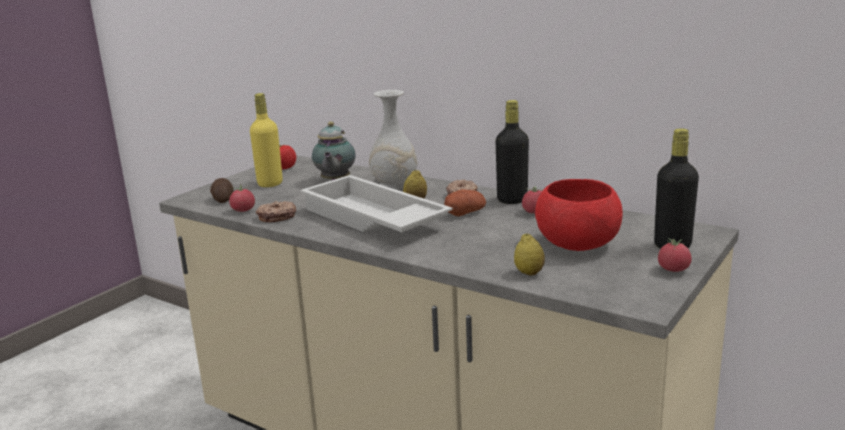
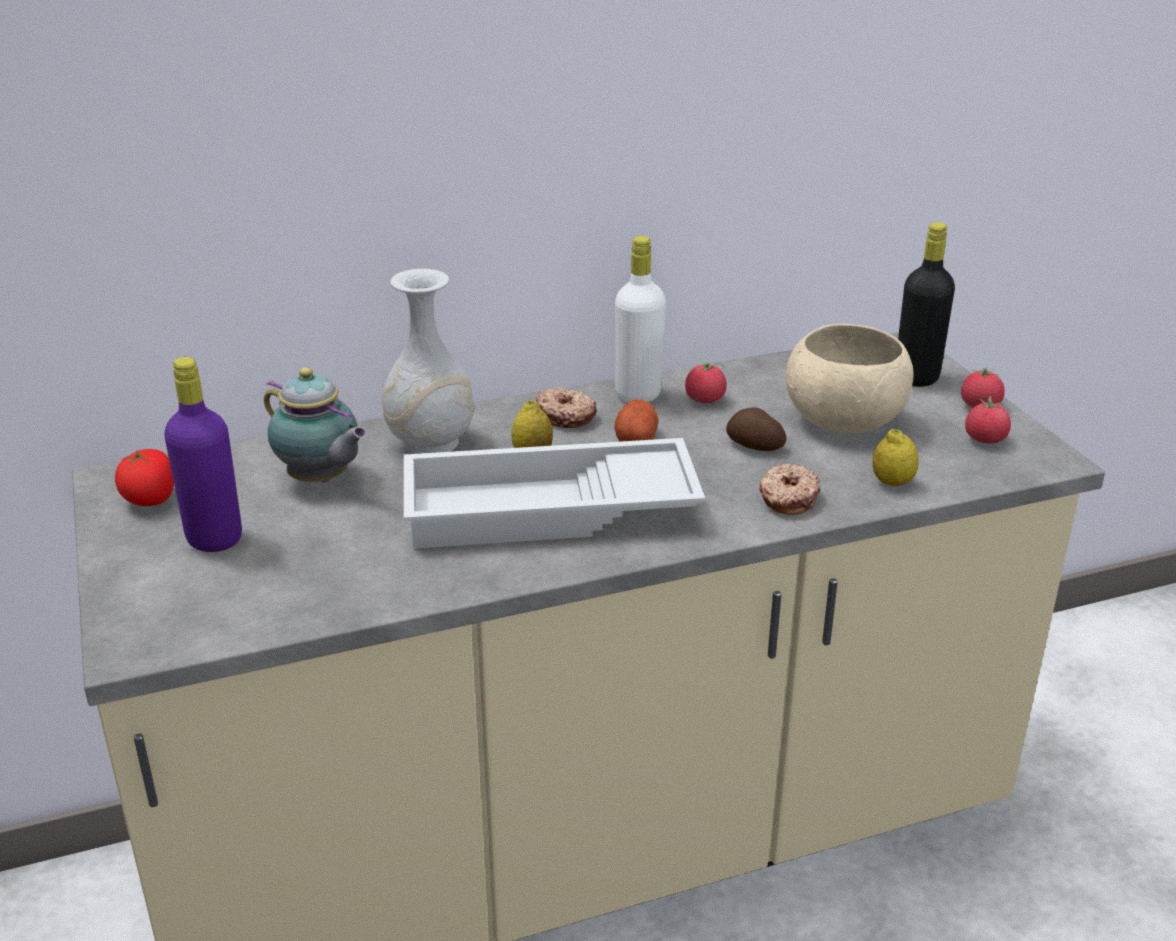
camera: 55 degrees left, 10 degrees up
potato [210,178,234,203] -> potato moved to [726,407,786,451]
tomato [229,184,255,212] -> tomato moved to [965,396,1011,444]
yellow bottle [250,93,283,187] -> purple bottle [164,357,242,552]
donut [256,201,296,222] -> donut moved to [759,464,821,515]
black bottle [496,100,529,204] -> white bottle [615,236,666,402]
red bowl [535,179,623,251] -> beige bowl [786,324,913,433]

